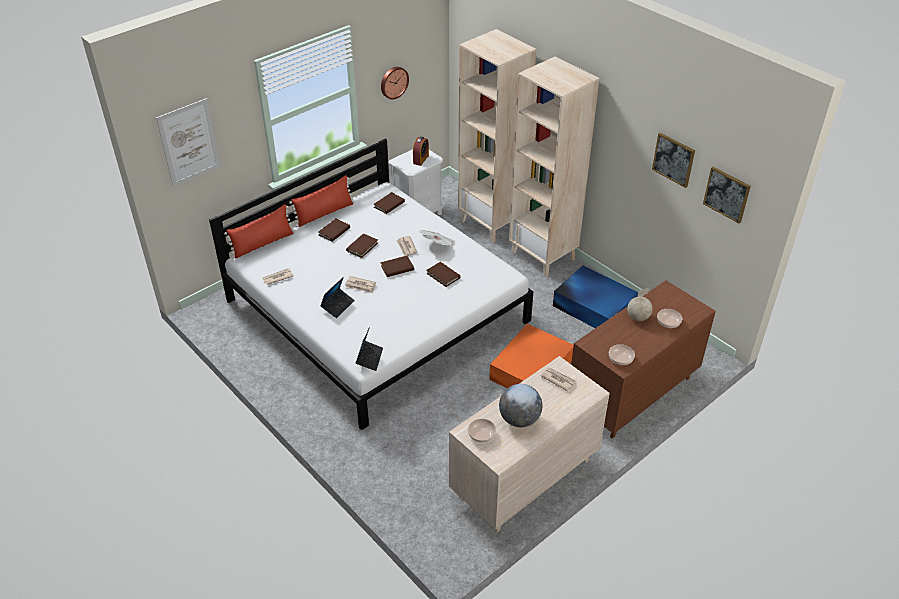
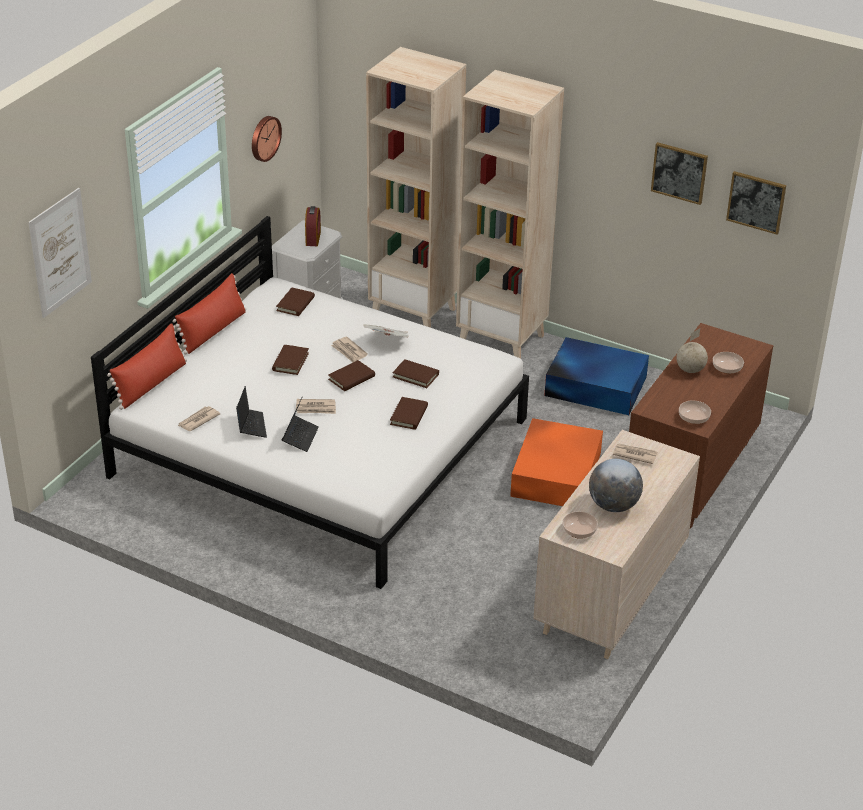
camera: 20 degrees left, 5 degrees down
brown book [318,219,350,242] -> brown book moved to [390,397,428,430]
laptop [356,327,383,371] -> laptop moved to [236,386,267,438]

